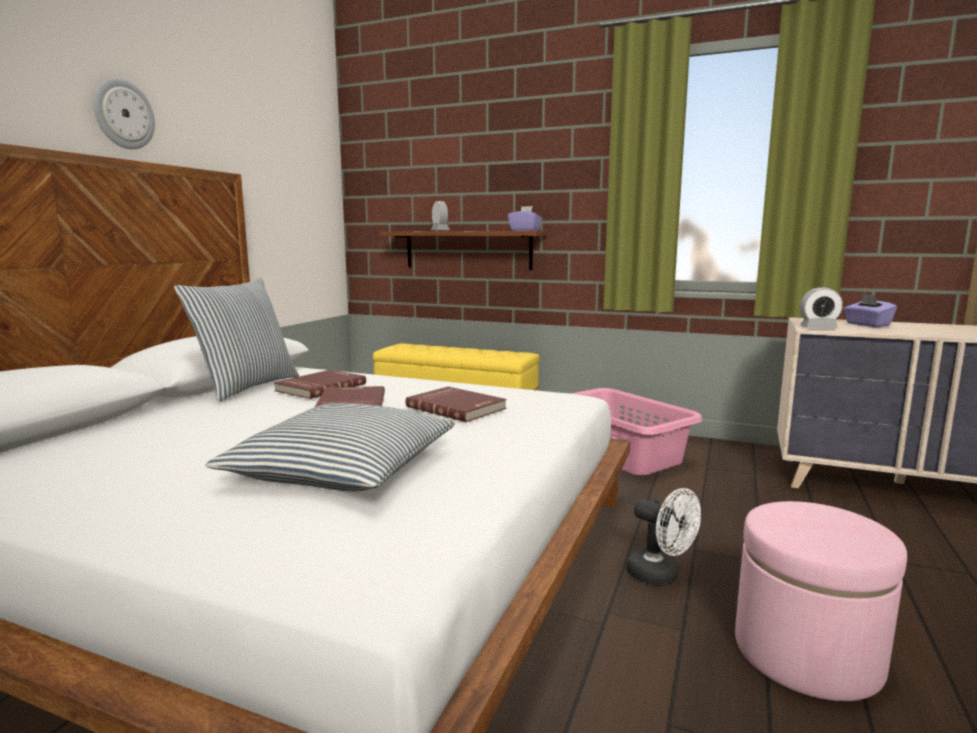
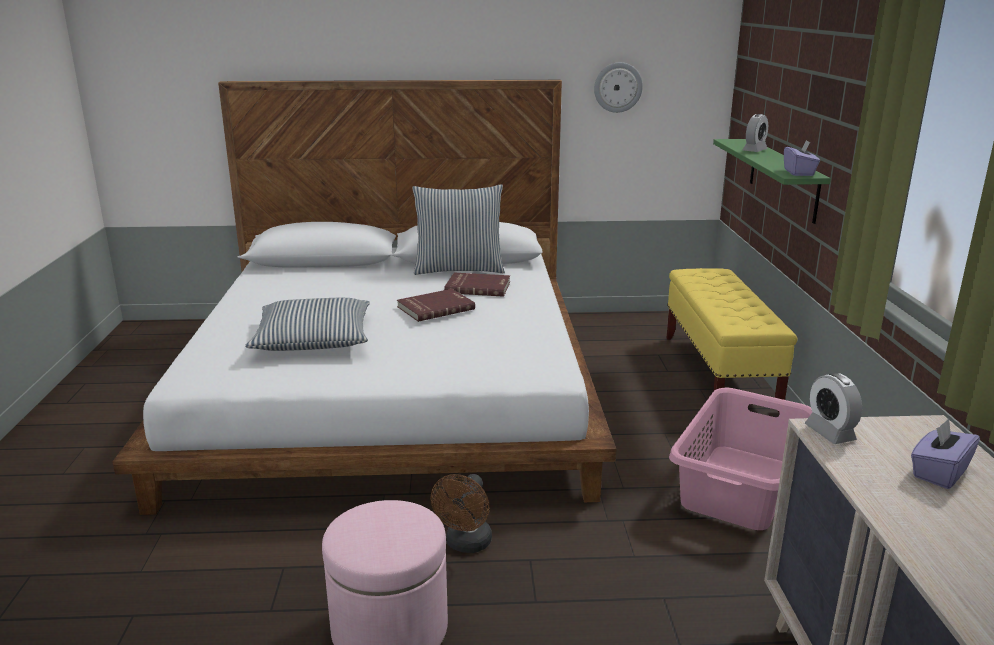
camera: 65 degrees right, 10 degrees up
wall clock [94,78,155,149] -> wall clock moved to [594,62,643,113]
brown shelf [380,231,546,269] -> green shelf [713,139,831,224]
red book [406,387,507,422] -> none
white fan [627,488,701,585] -> brown fan [431,474,492,553]

